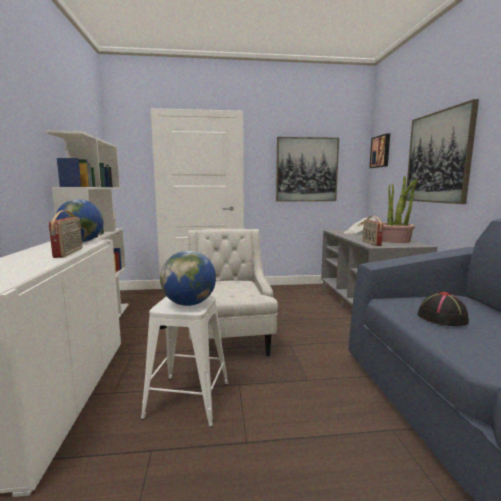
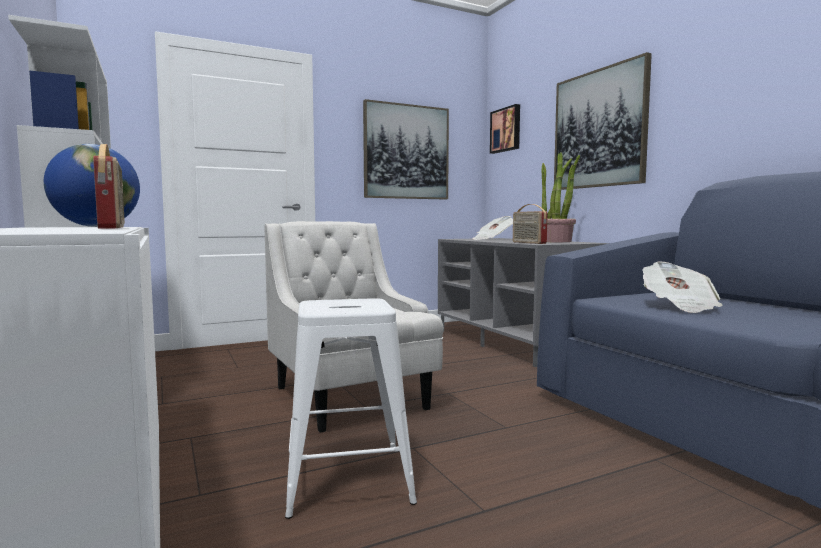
camera: 20 degrees left, 5 degrees down
globe [160,251,216,306] -> none
black hat [417,292,469,326] -> newspaper [642,261,723,313]

